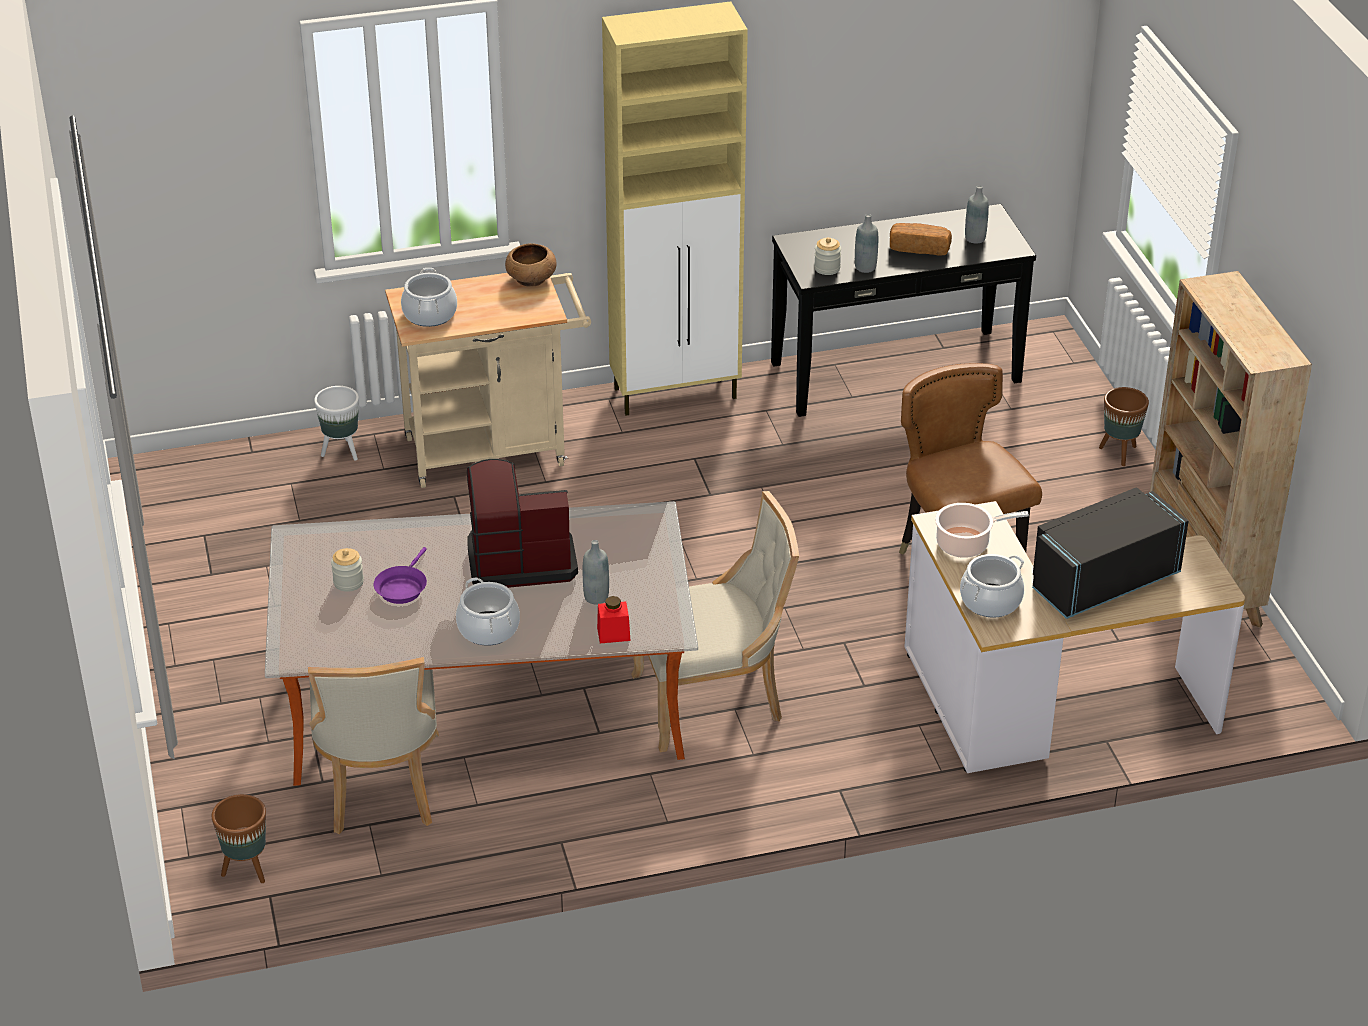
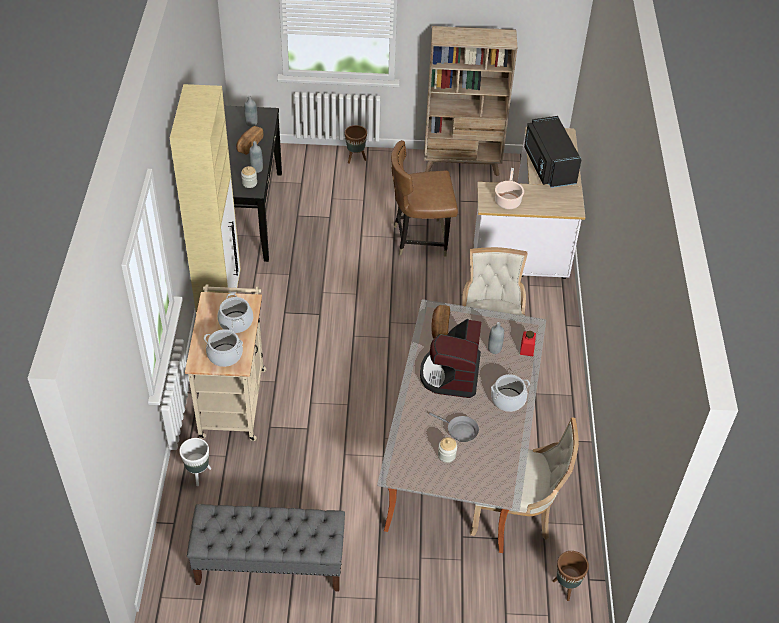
camera: 75 degrees left, 10 degrees up
purple frying pan [373,547,427,604] -> grey frying pan [429,412,479,442]
brown bowl [505,243,557,287] -> none
cooking pot [960,554,1024,618] -> cooking pot moved to [217,293,253,333]
none -> grey bench [187,504,345,591]
none -> bread [432,305,450,339]

